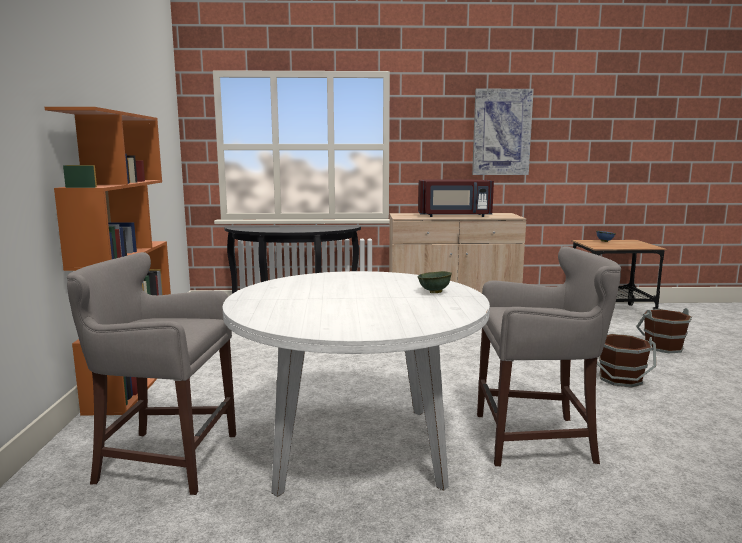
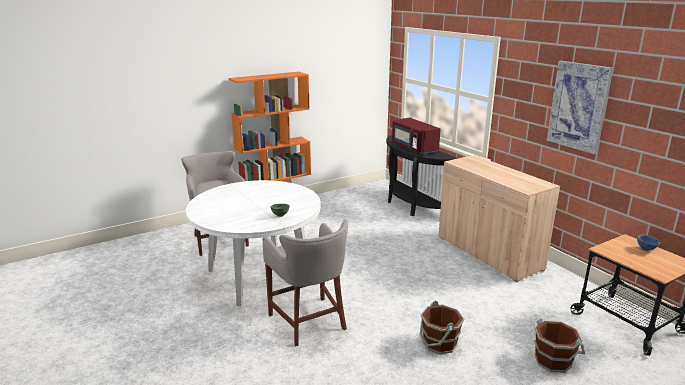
camera: 60 degrees right, 10 degrees up
red microwave [418,180,494,217] -> red microwave moved to [392,118,441,154]

